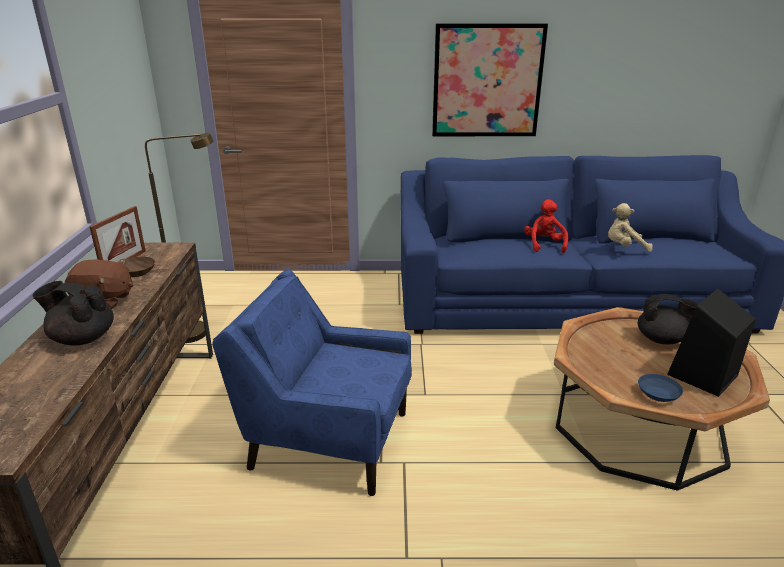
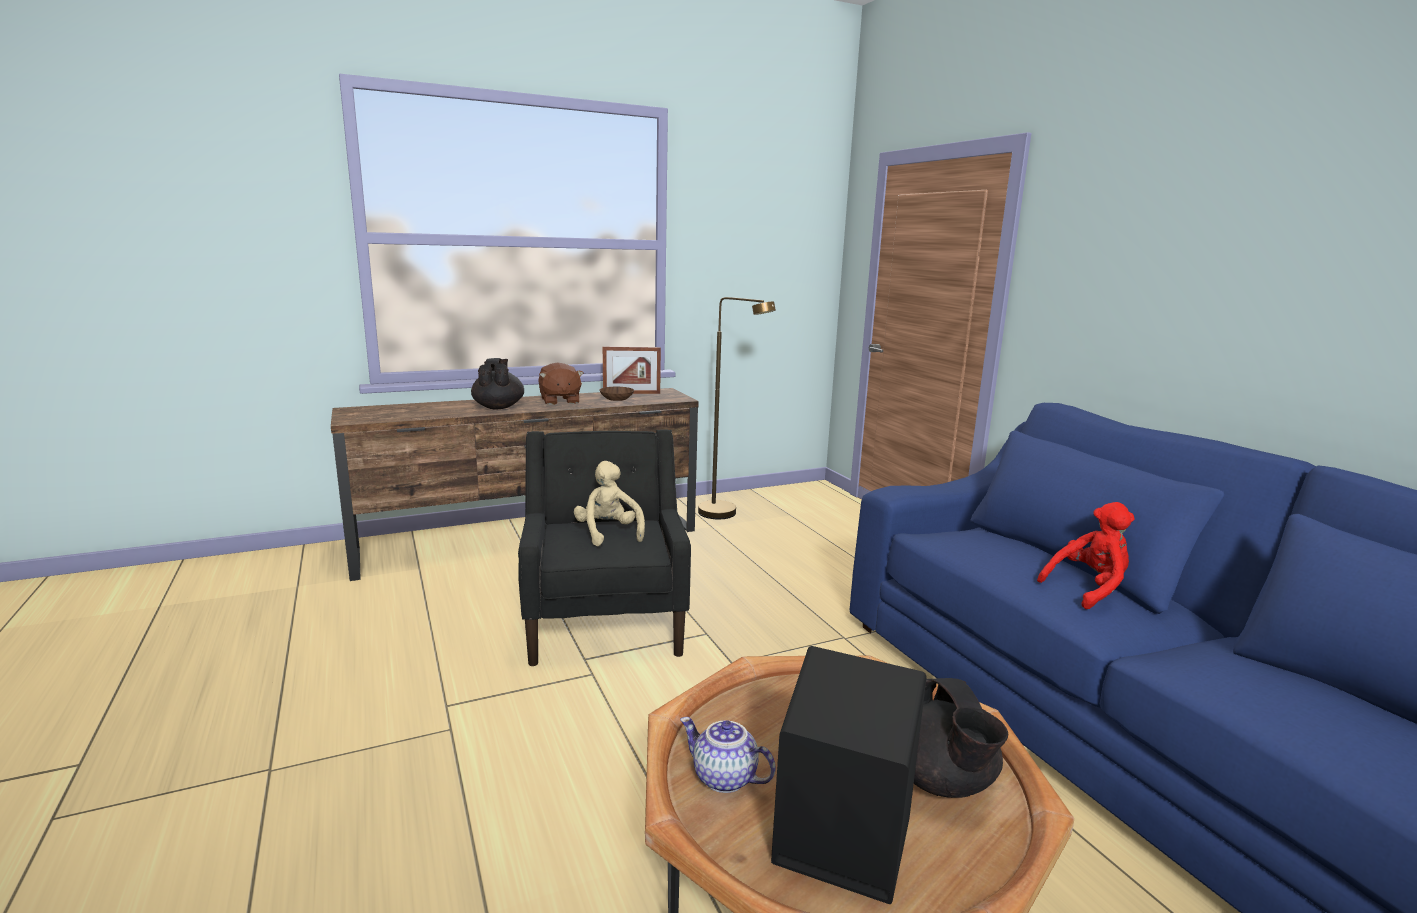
camera: 65 degrees right, 10 degrees down
blue armchair [212,269,412,496] -> black armchair [518,429,691,666]
picture [432,23,548,136] -> none
beige plush toy [608,203,653,252] -> beige plush toy moved to [574,461,645,546]
blue bowl [638,374,683,402] -> teapot [680,717,776,793]

